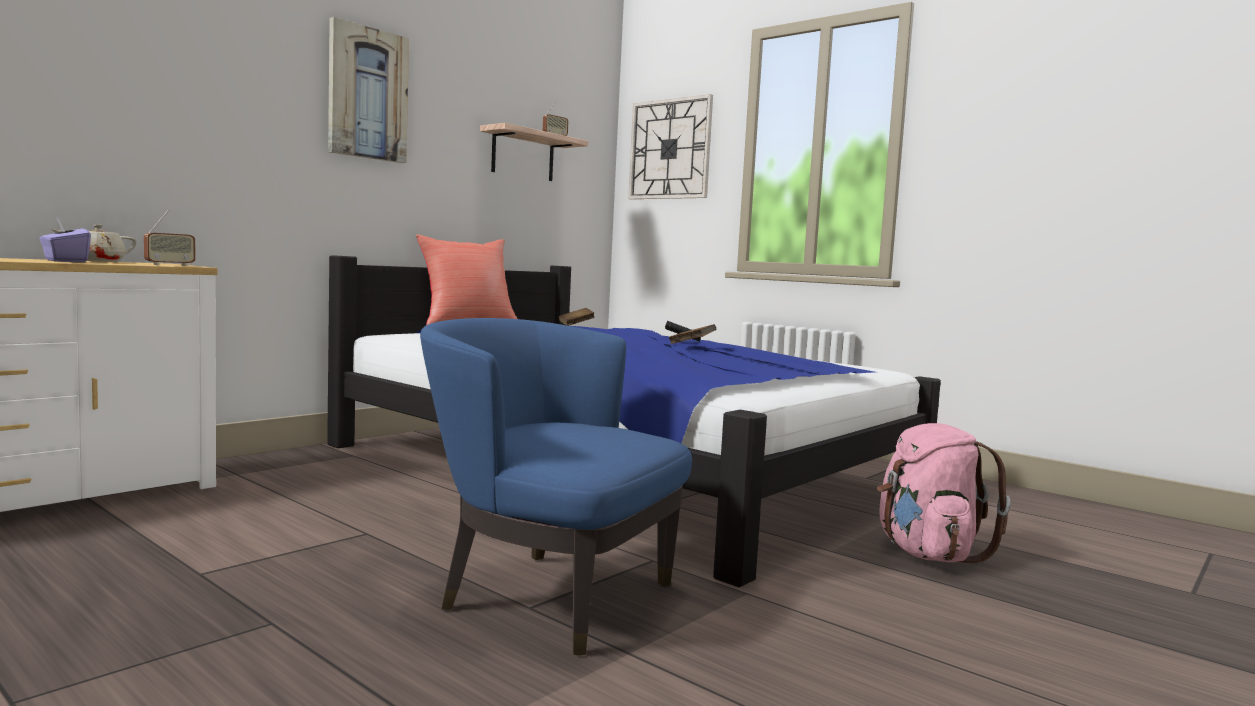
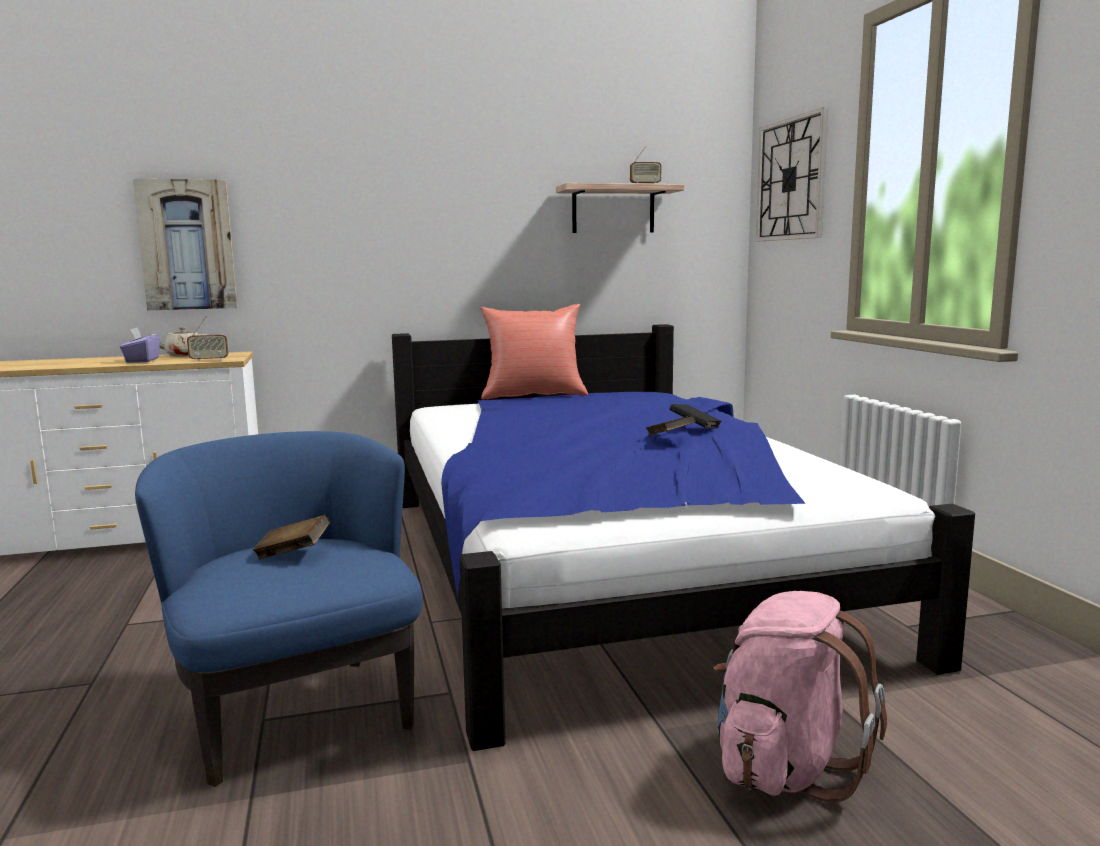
camera: 35 degrees right, 5 degrees up
picture [328,17,409,163] -> picture moved to [133,179,238,310]
brown book [558,308,595,326] -> brown book moved to [253,515,330,559]

